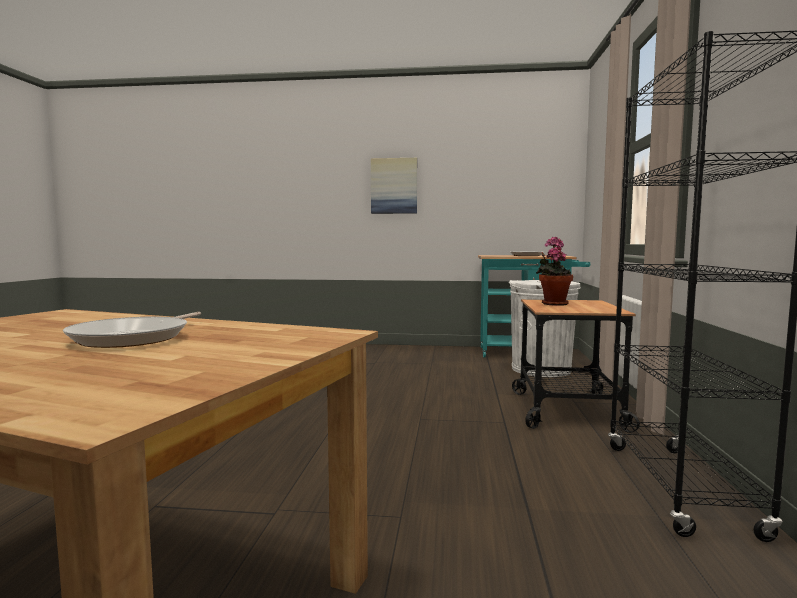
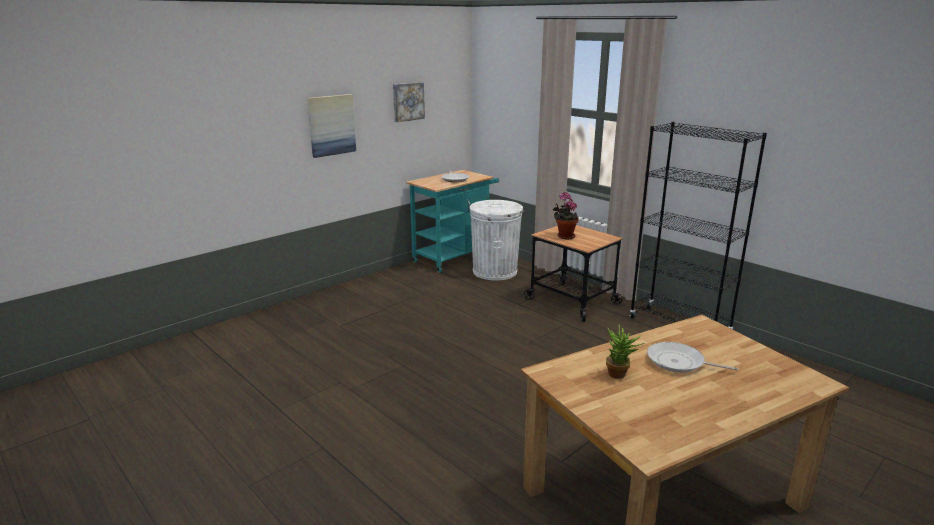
camera: 50 degrees left, 15 degrees up
frying pan [63,312,201,348] -> frying pan turned 150 degrees clockwise [647,342,738,373]
none -> picture [393,82,425,122]
none -> potted plant [606,325,645,379]

